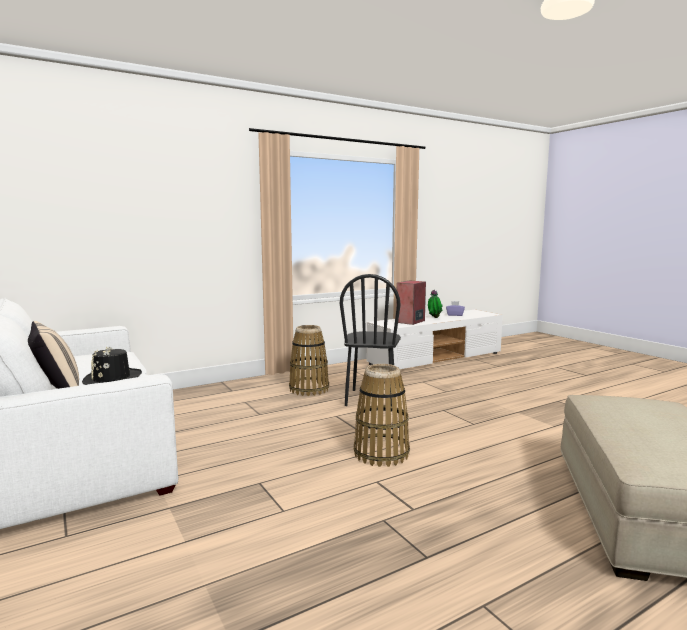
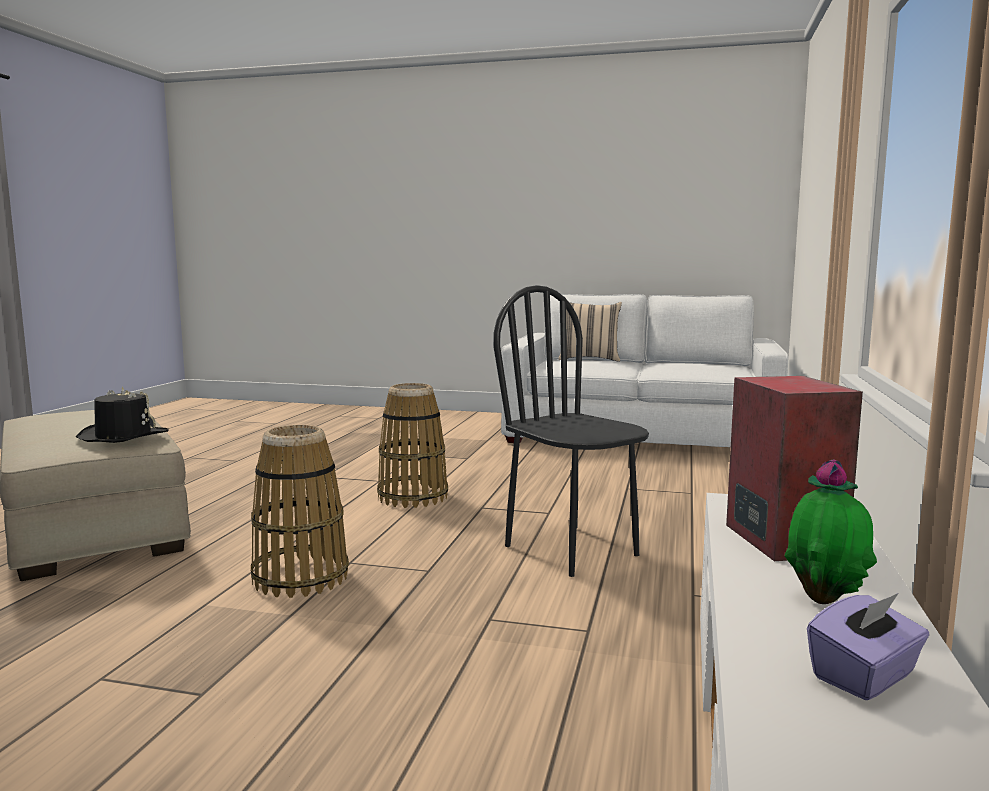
camera: 135 degrees right, 0 degrees up
black hat [82,346,142,385] -> black hat moved to [76,387,168,443]
basket [289,325,329,396] -> basket moved to [251,425,349,598]

